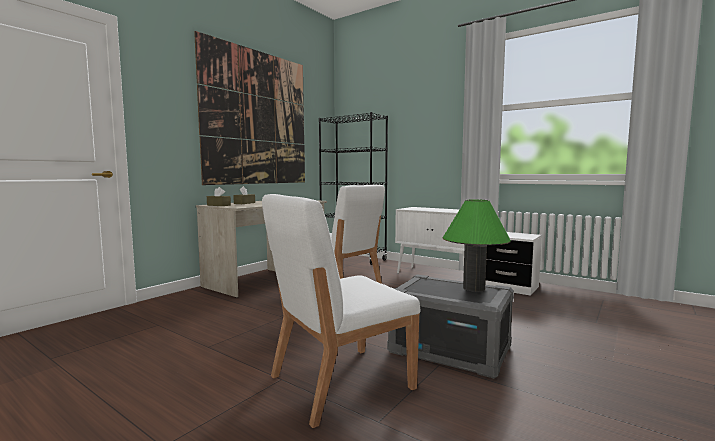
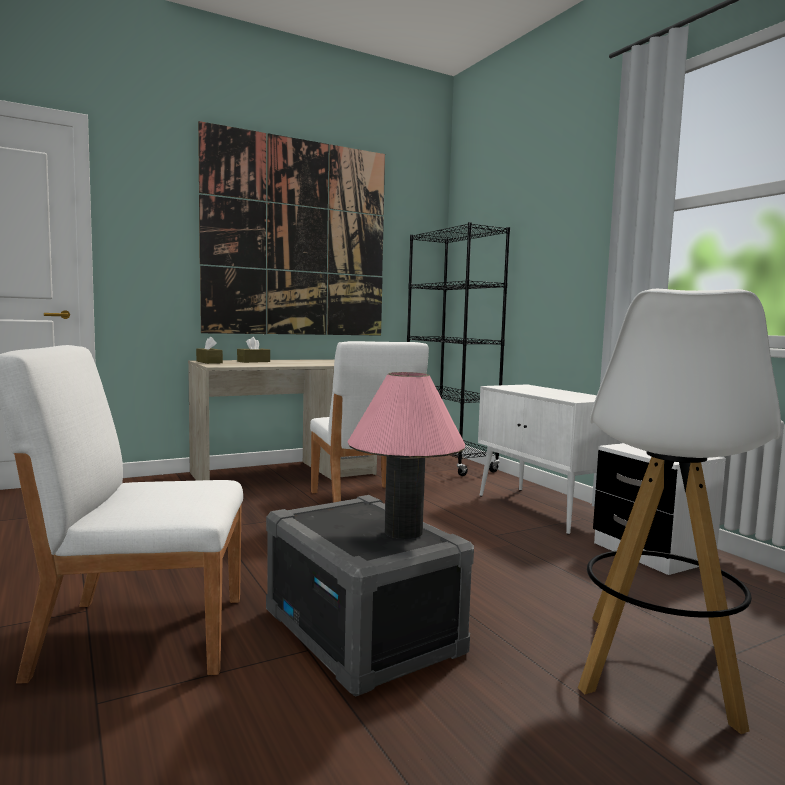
camera: 25 degrees right, 0 degrees up
green table lamp [443,199,511,292] -> pink table lamp [348,372,465,539]
none -> white stool [578,289,781,734]

